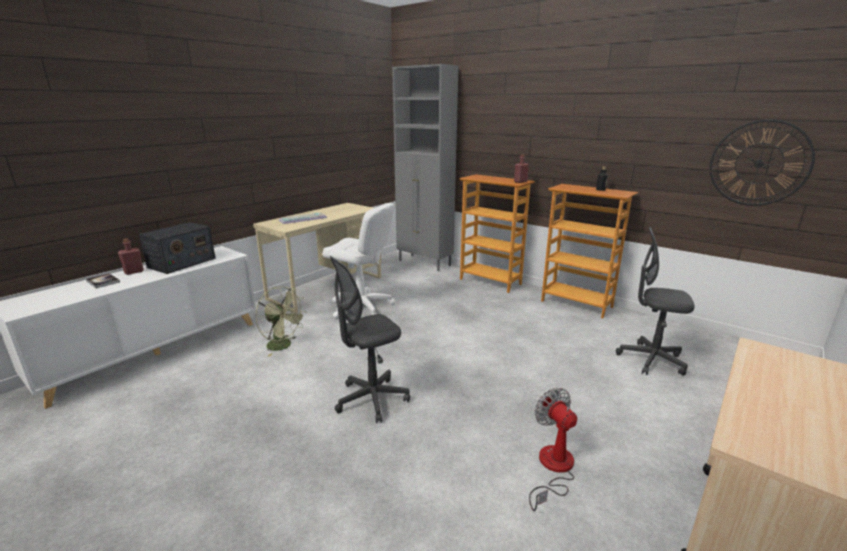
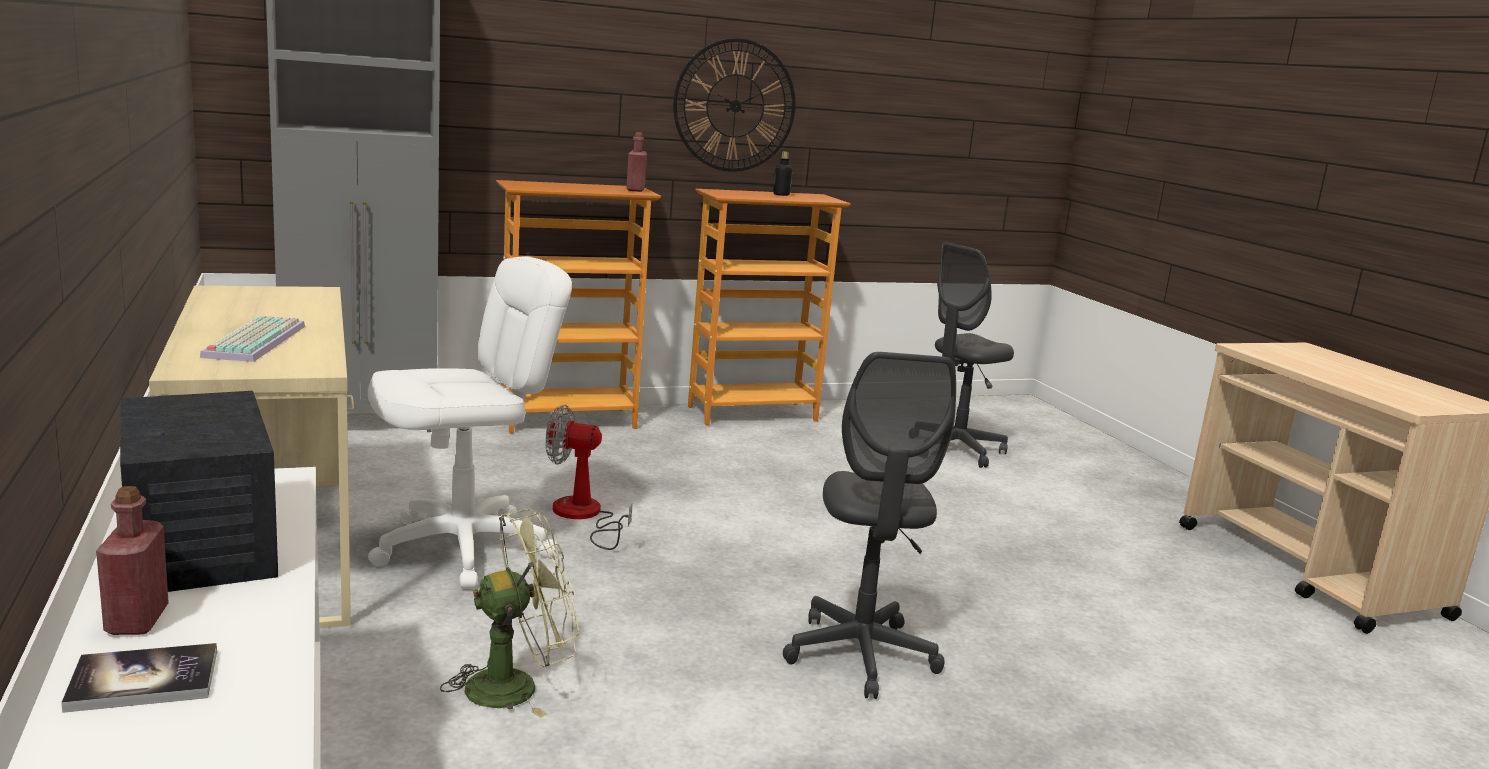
camera: 60 degrees left, 5 degrees down
fan [529,388,577,511] -> fan moved to [545,405,633,550]
wall clock [710,119,815,206] -> wall clock moved to [673,38,795,172]

